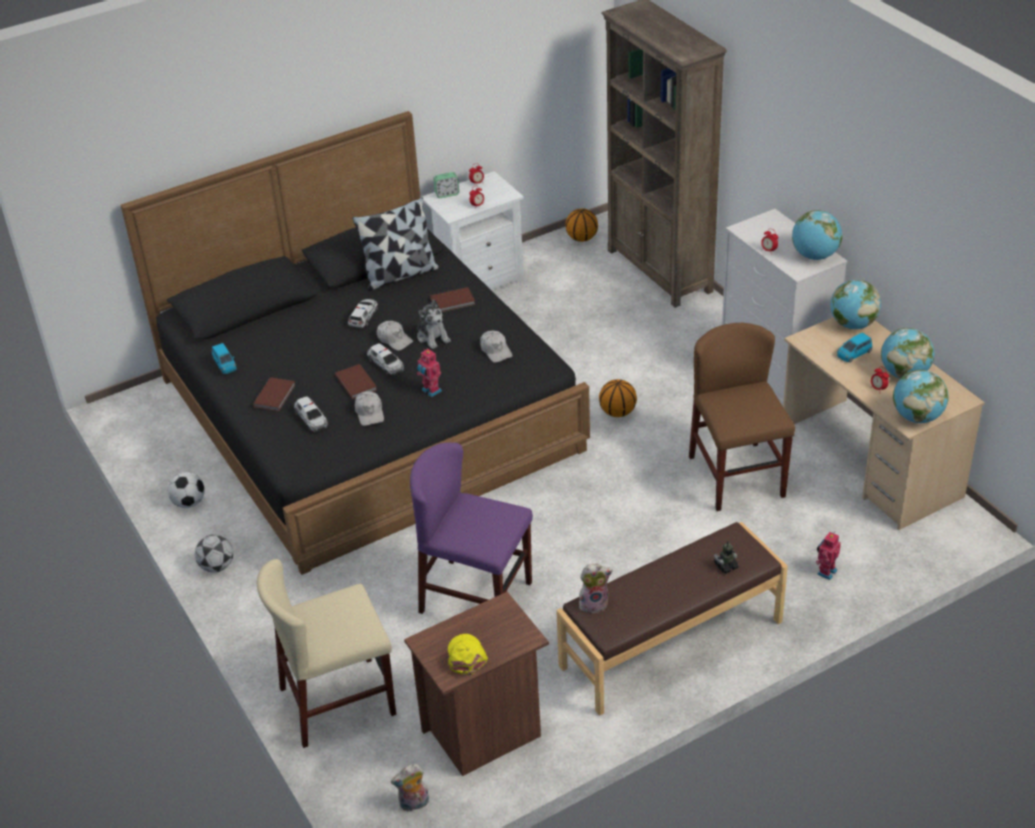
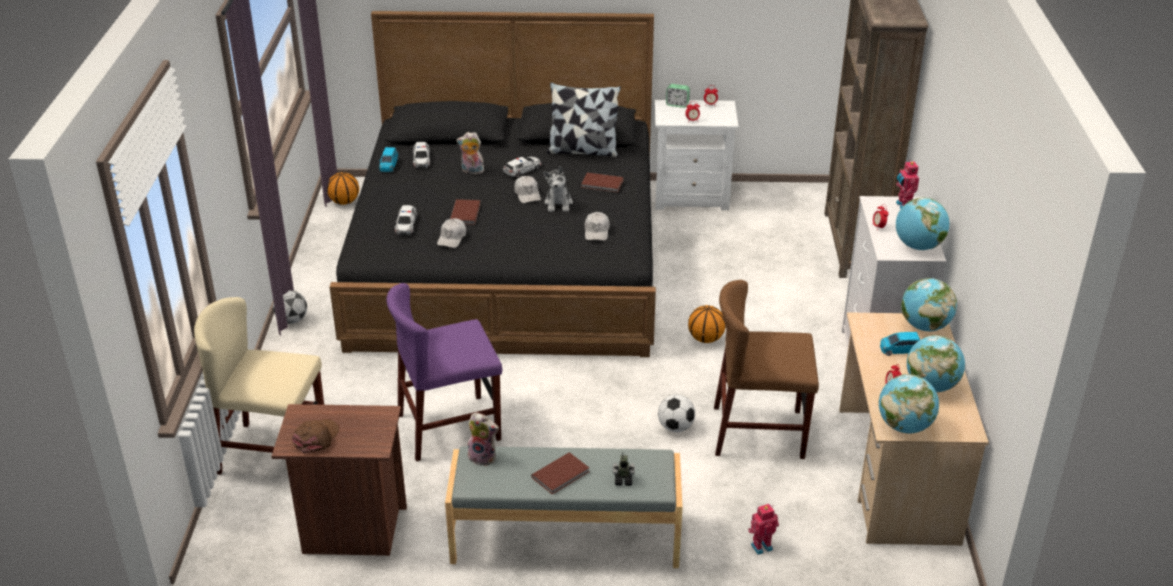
camera: 30 degrees right, 5 degrees down
football [168,472,205,508] -> football moved to [658,395,695,432]
brown book [253,377,295,411] -> brown book moved to [531,452,589,495]
toy car [367,343,404,375] -> toy car moved to [413,142,431,169]
plush toy [391,764,429,812] -> plush toy moved to [456,132,484,174]
purple chair [410,442,533,614] -> purple chair turned 75 degrees counterclockwise [386,283,502,461]
toy robot [417,349,442,397] -> toy robot moved to [896,160,919,209]
yellow cap [448,634,488,675] -> brown cap [292,419,339,454]
brown bench [556,522,788,716] -> grey bench [445,447,682,568]
basketball [565,208,598,242] -> basketball moved to [327,172,359,205]
brown chair [689,323,795,511] -> brown chair turned 105 degrees counterclockwise [714,280,819,459]

